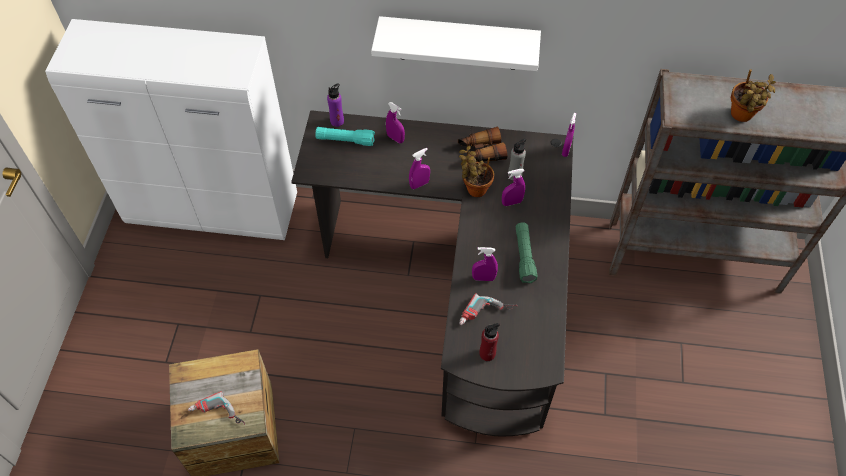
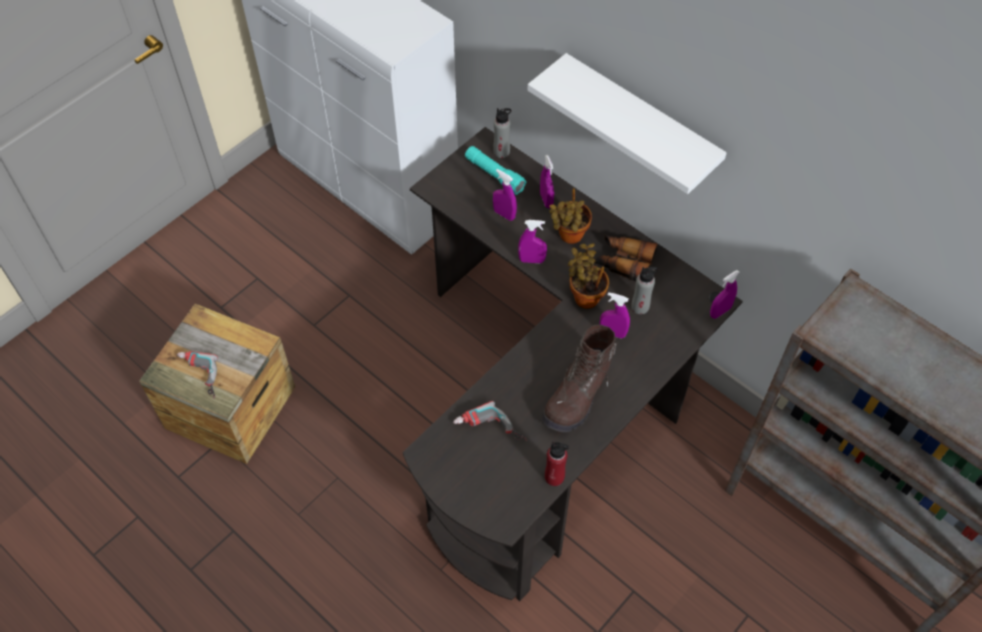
camera: 35 degrees right, 0 degrees up
purple bottle [327,83,344,127] -> grey bottle [493,108,511,158]
purple spray bottle [472,247,498,281] -> purple spray bottle moved to [493,169,517,221]
red bottle [479,323,500,361] -> red bottle moved to [545,442,569,486]
green flashlight [516,222,538,283] -> brown boot [542,325,619,432]
potted plant [731,69,776,122] -> potted plant moved to [549,188,592,244]

